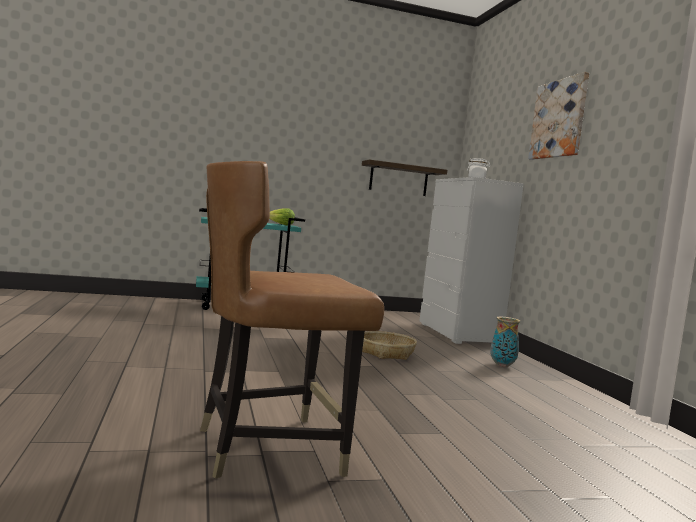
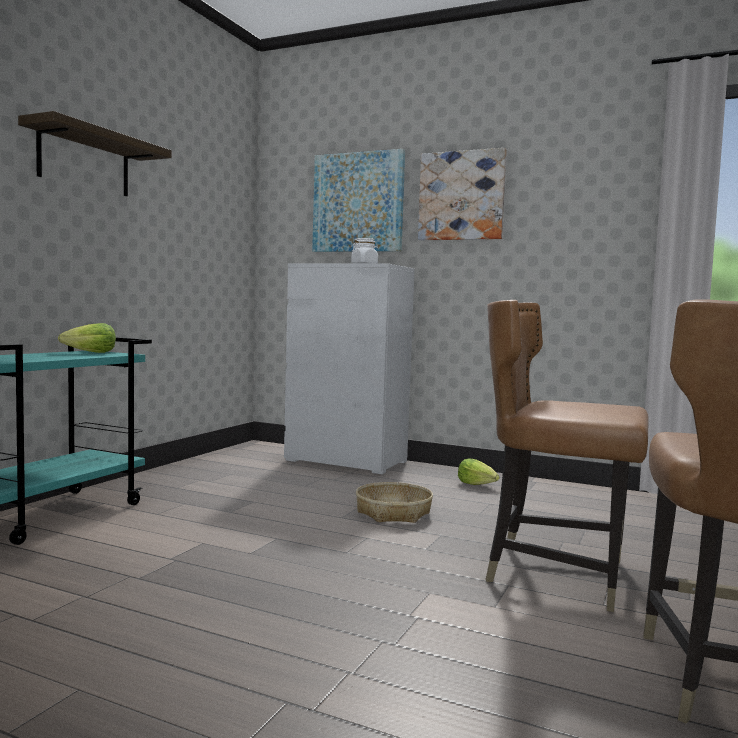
camera: 50 degrees left, 0 degrees up
shelf [362,159,447,196] -> shelf moved to [18,111,172,196]
vase [490,317,520,367] -> lettuce [458,459,499,485]
none -> picture [312,149,405,252]
none -> brown chair [486,300,649,612]

